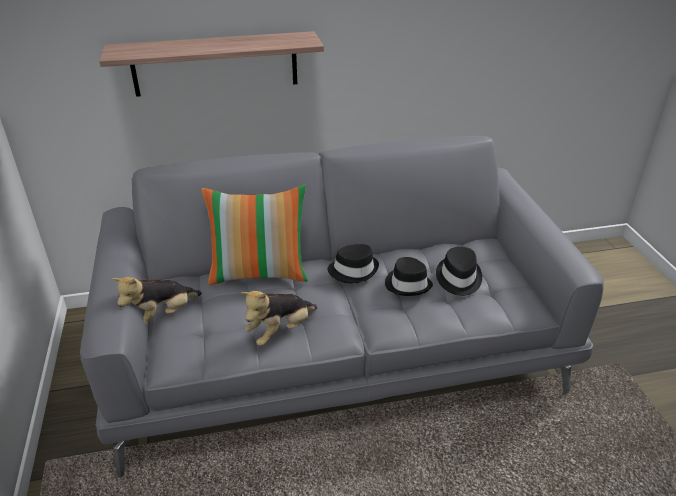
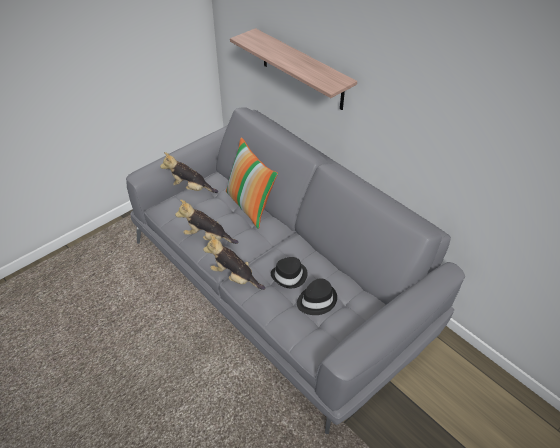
camera: 60 degrees right, 10 degrees up
black hat [328,244,379,283] -> none
none -> plush toy [203,234,265,290]

